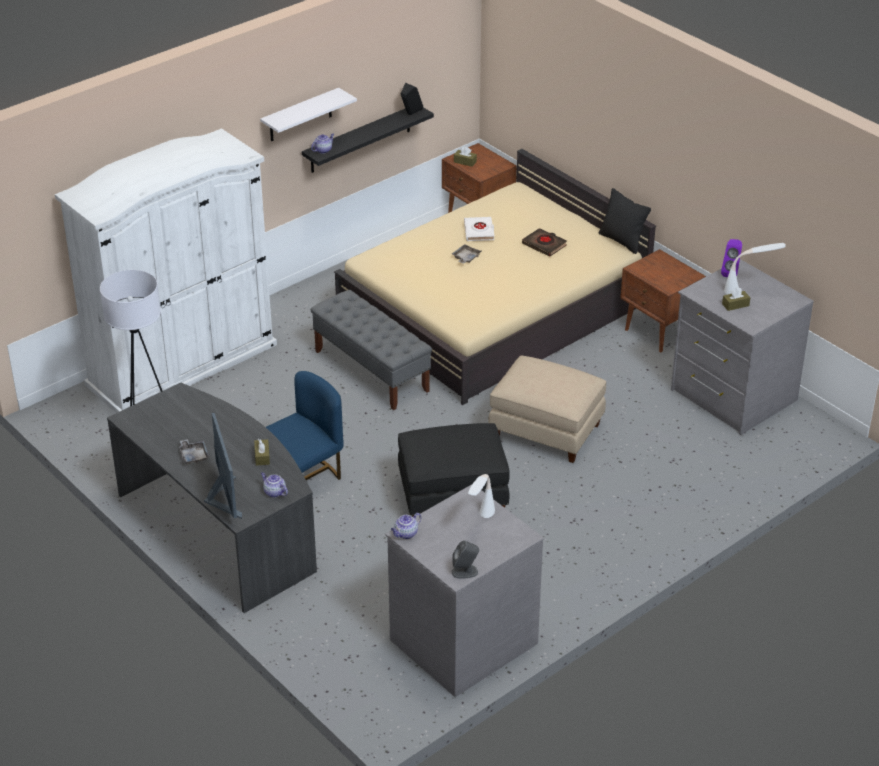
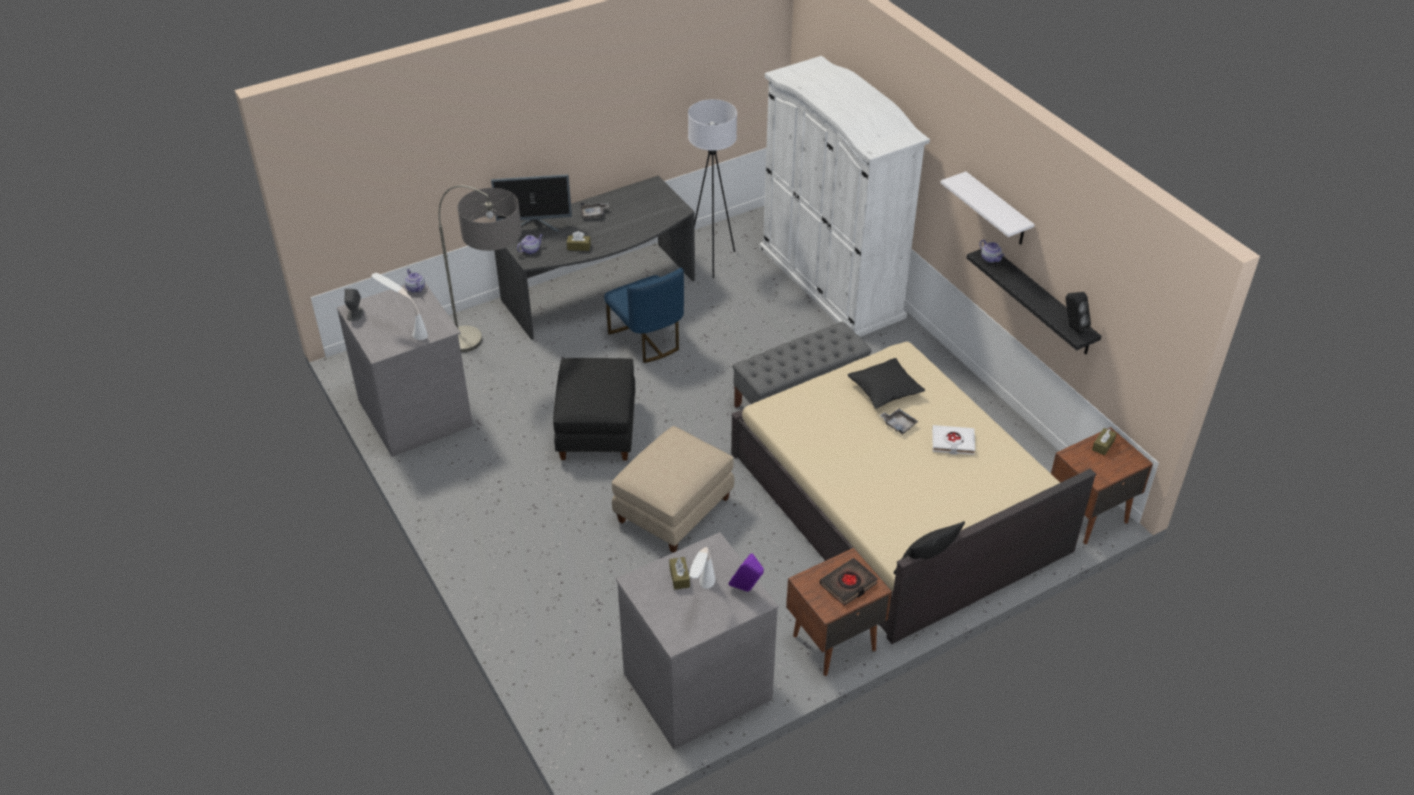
camera: 100 degrees right, 5 degrees up
black book [522,228,567,257] -> black book moved to [819,558,878,605]
none -> floor lamp [439,185,522,352]
none -> black pillow [848,358,925,409]

